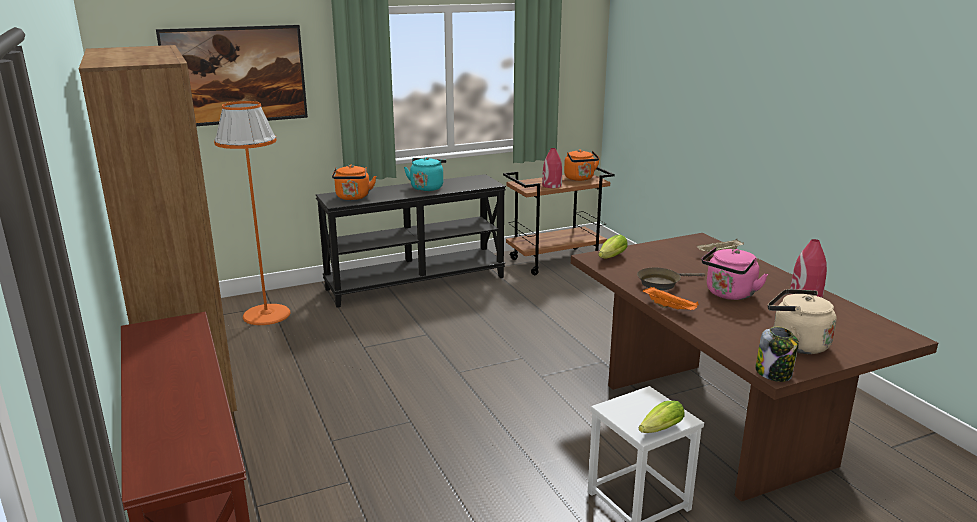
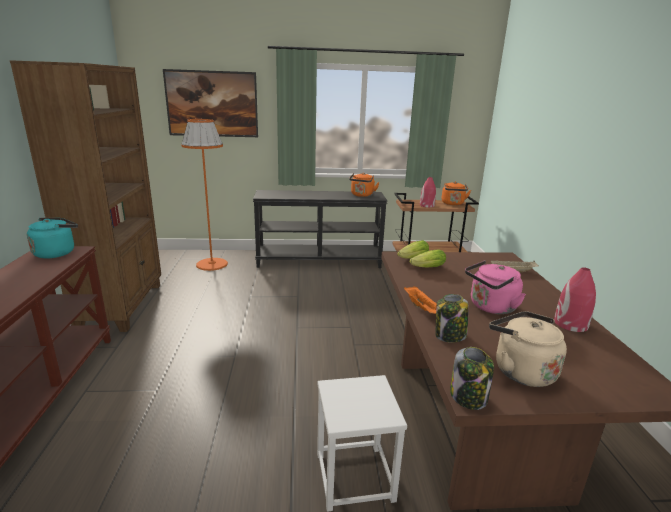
camera: 20 degrees right, 0 degrees up
orange kettle [332,165,376,200] -> orange kettle moved to [349,173,380,197]
turquoise kettle [404,157,446,191] -> turquoise kettle moved to [27,218,78,258]
brown frying pan [637,267,705,290] -> none
lettuce [639,401,684,433] -> lettuce moved to [409,250,446,267]
none -> jar [435,294,469,343]

